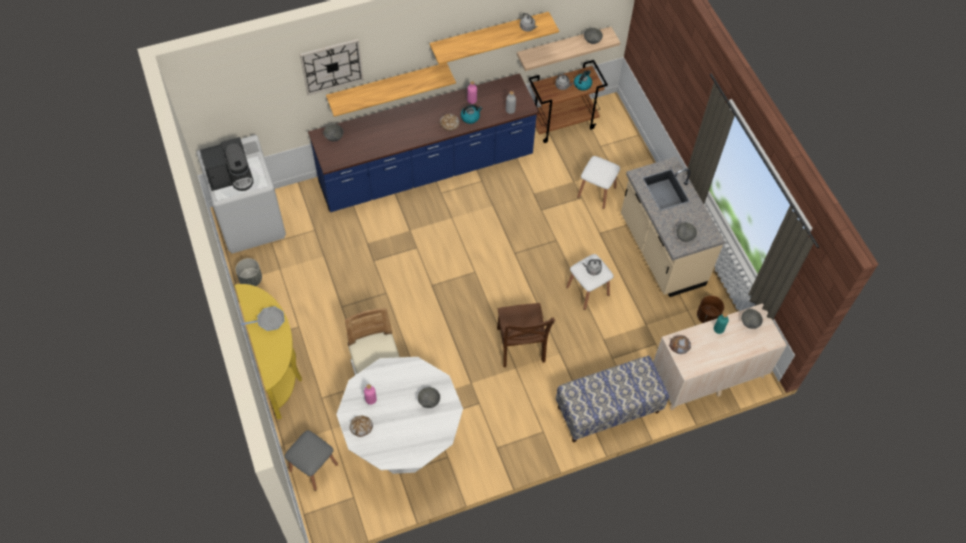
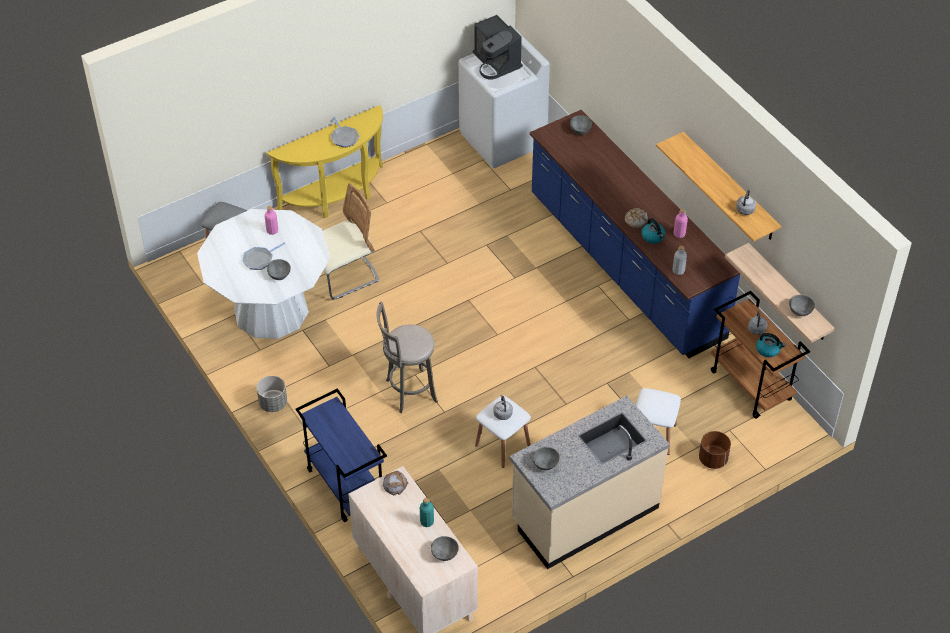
camera: 80 degrees right, 10 degrees down
grey planter [236,258,262,286] -> grey planter moved to [257,376,287,412]
wall clock [300,39,364,95] -> none
shelf [326,63,456,117] -> none
bread [350,416,373,437] -> none
brown chair [497,303,555,367] -> grey stool [376,302,438,413]
bench [556,356,669,442] -> blue cart [296,388,387,522]
brown planter [697,296,724,323] -> brown planter moved to [699,431,731,469]
none -> frying pan [242,243,285,270]

